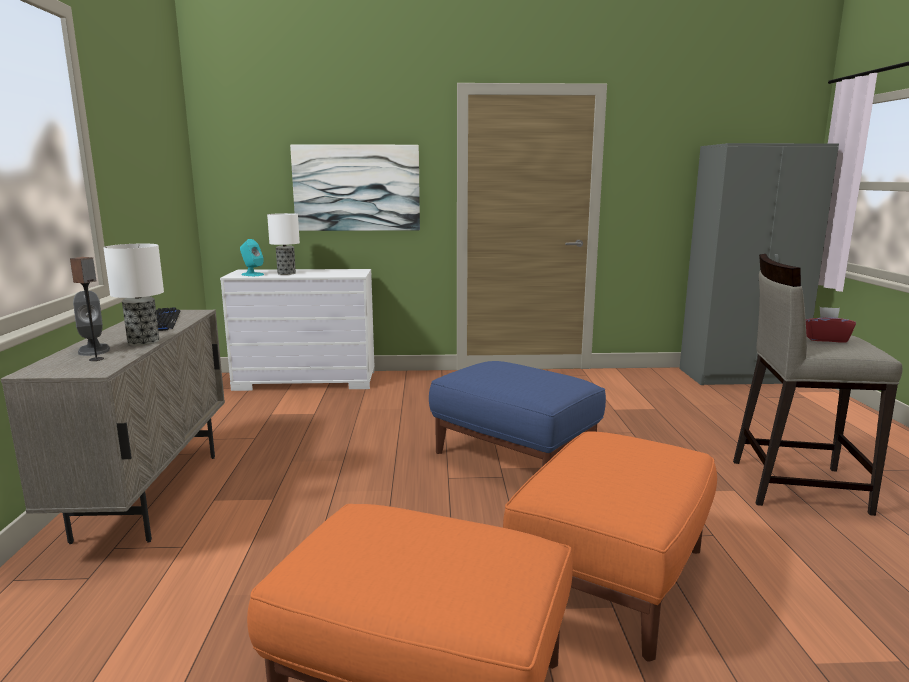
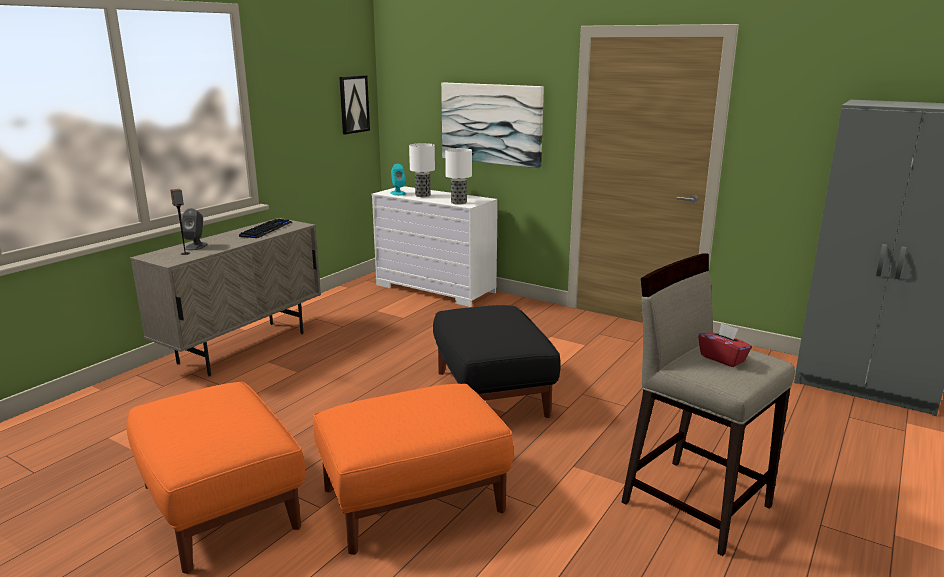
camera: 35 degrees right, 5 degrees up
table lamp [103,244,164,346] -> table lamp moved to [445,148,472,205]
blue ottoman [429,361,606,467] -> black ottoman [433,305,561,418]
none -> picture [339,75,370,134]

